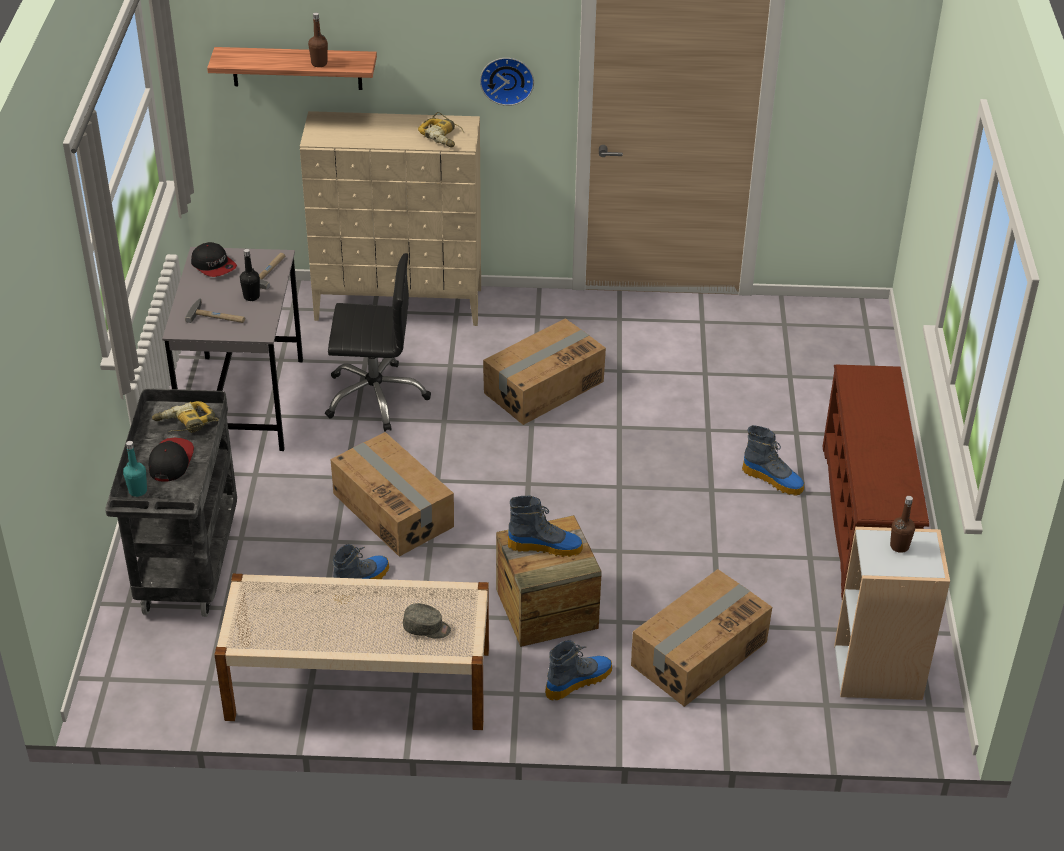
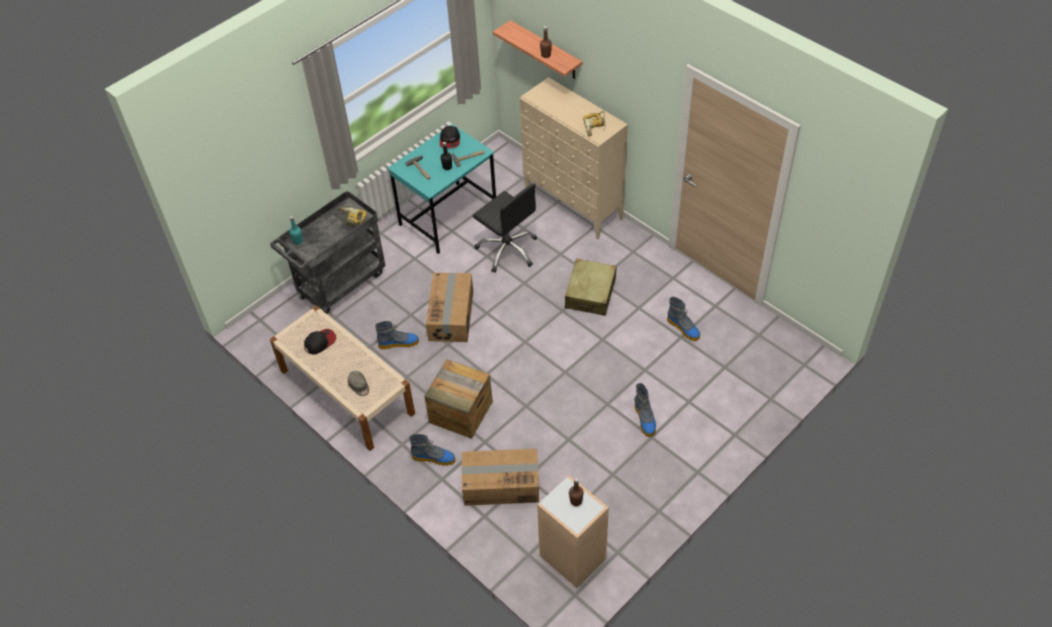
camera: 45 degrees right, 10 degrees up
cap [149,438,194,482] -> cap moved to [304,329,336,354]
grey desk [162,247,303,451] -> turquoise desk [387,124,496,254]
wall clock [480,58,534,106] -> none
cardboard box [483,318,606,425] -> beige suitcase [565,259,616,316]
boot [508,496,583,557] -> boot moved to [667,296,700,341]
brown shoe rack [823,365,929,599] -> none

